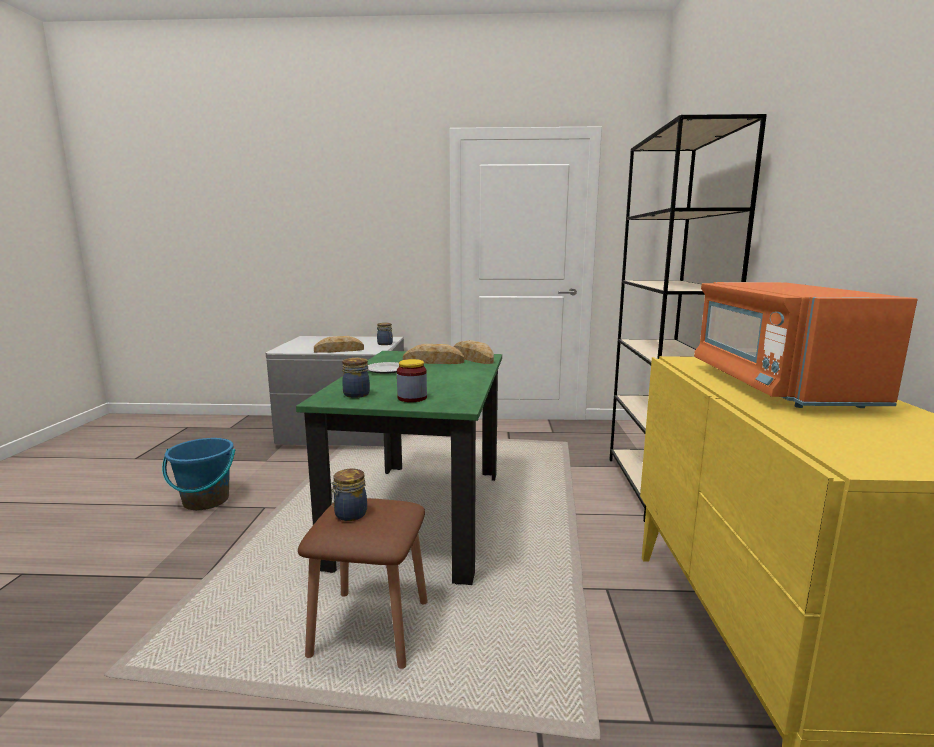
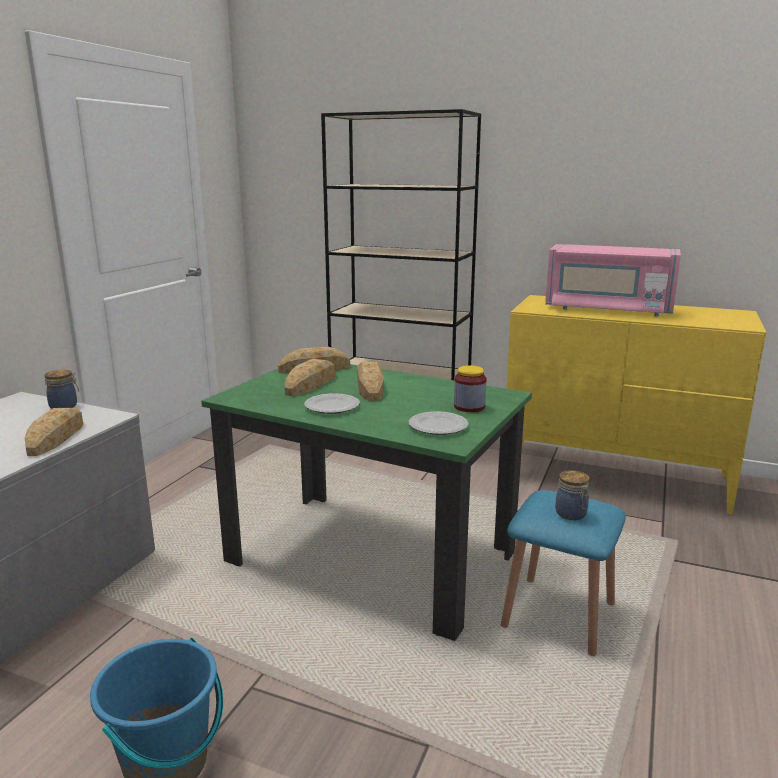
camera: 70 degrees left, 5 degrees up
brown stool [298,498,428,669] -> blue stool [501,490,626,656]
jar [342,358,370,398] -> plate [408,411,468,435]
orange microwave [694,282,918,408] -> pink microwave [545,244,681,316]
none -> bread [357,362,384,401]

